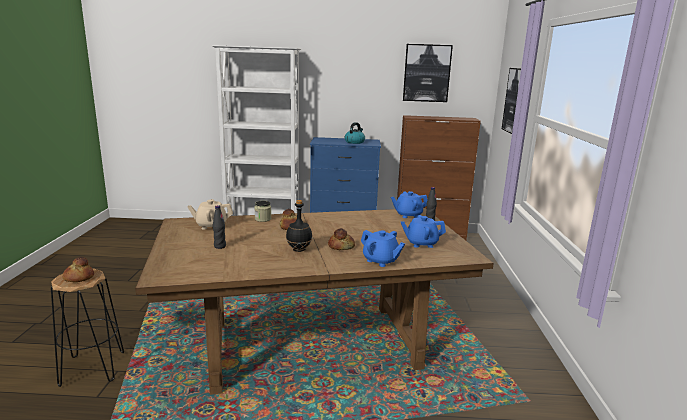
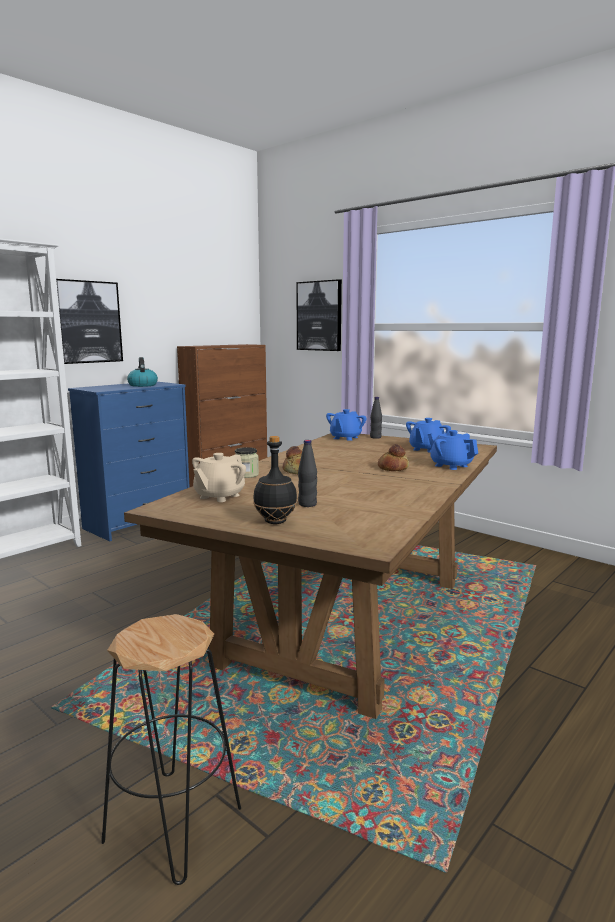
camera: 50 degrees left, 5 degrees down
bread [62,257,94,282] -> none
black bottle [286,200,312,252] -> black bottle moved to [253,436,297,524]
blue teapot [361,230,405,267] -> blue teapot turned 120 degrees counterclockwise [428,430,478,470]
picture [403,44,453,102] -> picture moved to [56,279,123,364]

